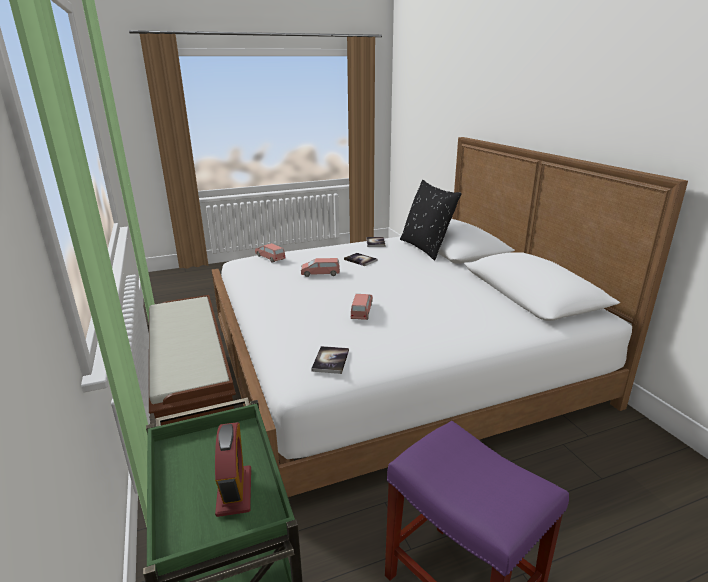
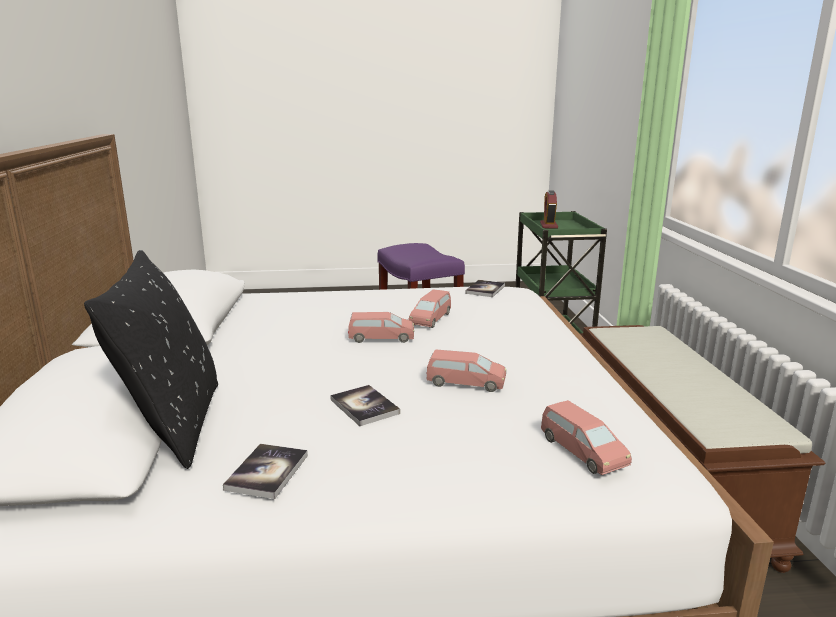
camera: 165 degrees left, 5 degrees down
none -> pink toy car [348,312,414,343]

